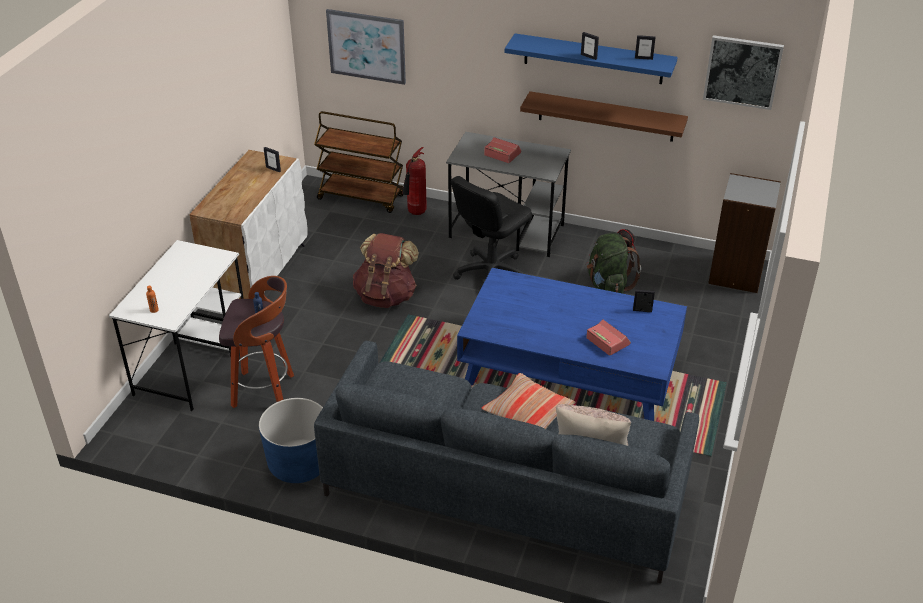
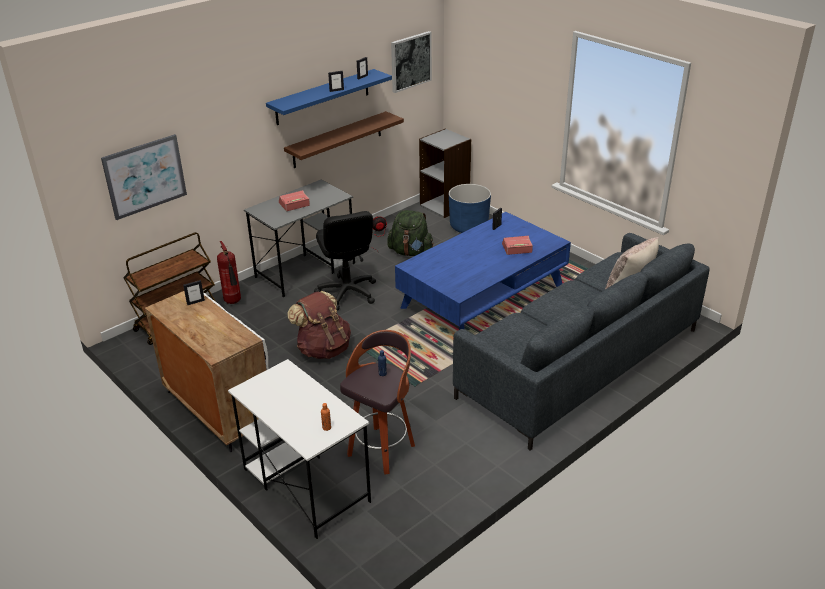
camera: 60 degrees left, 5 degrees down
blue planter [259,398,323,483] -> blue planter moved to [449,184,491,233]
pillow [481,373,576,429] -> none

